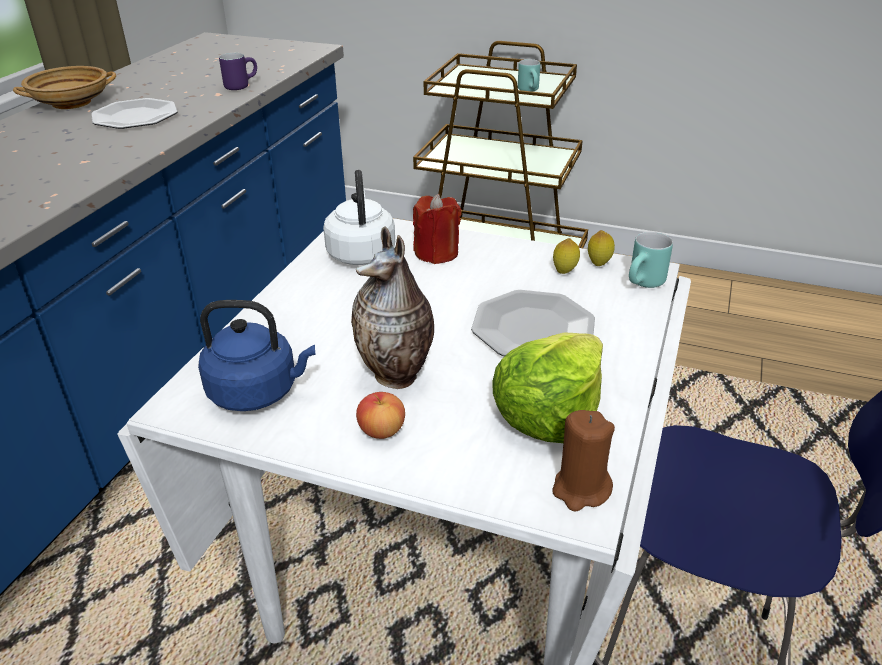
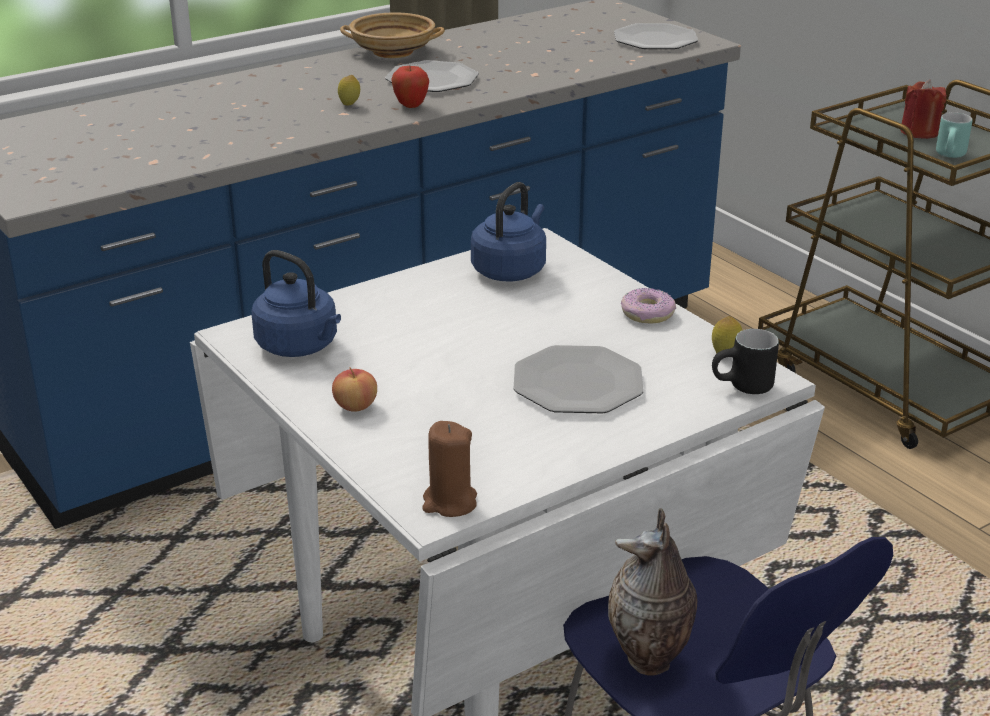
camera: 35 degrees right, 5 degrees down
purple mug [219,53,257,90] -> none
white kettle [323,170,395,265] -> blue kettle [471,182,546,281]
vase [351,226,434,389] -> vase moved to [608,508,697,676]
red candle [413,194,461,264] -> red candle moved to [900,80,947,139]
lettuce [492,333,603,443] -> none
lemon [553,238,580,274] -> lemon moved to [338,75,360,105]
turquoise mug [629,232,673,288] -> black mug [712,329,779,394]
none -> apple [391,66,429,108]
none -> plate [614,23,698,49]
none -> donut [621,288,676,324]

